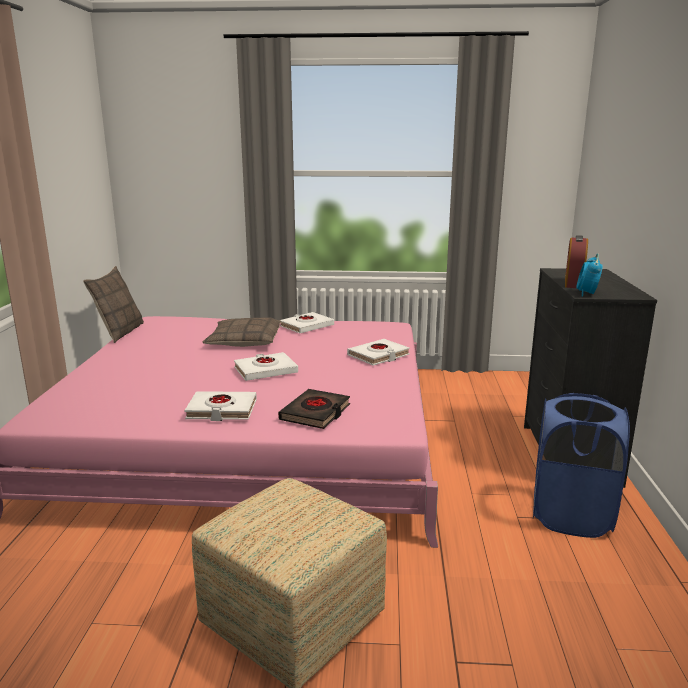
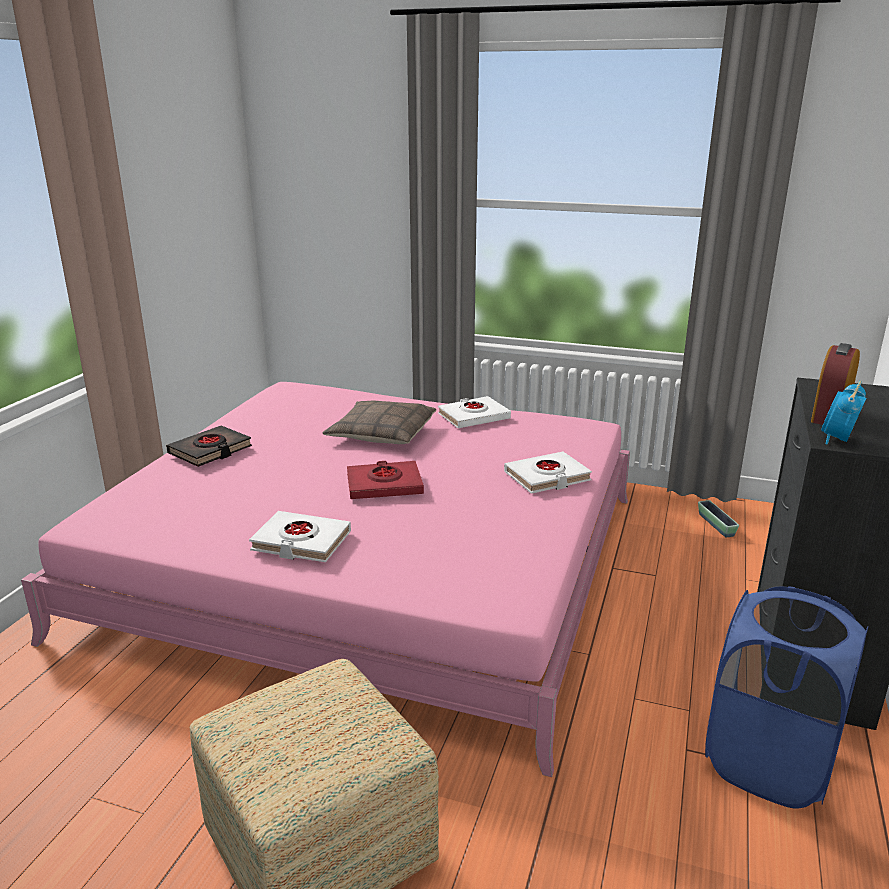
camera: 15 degrees right, 5 degrees up
pillow [83,266,144,343] -> none
white book [234,352,298,381] -> red book [347,461,424,499]
black book [278,389,350,429] -> black book moved to [166,426,252,467]
none -> planter [698,500,739,537]

